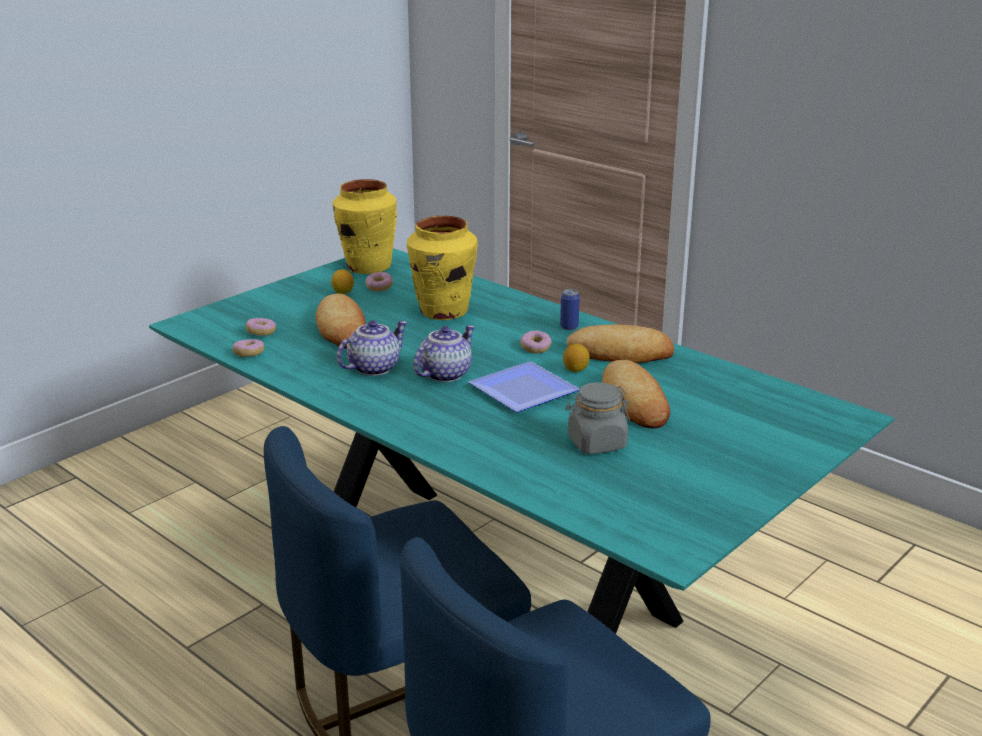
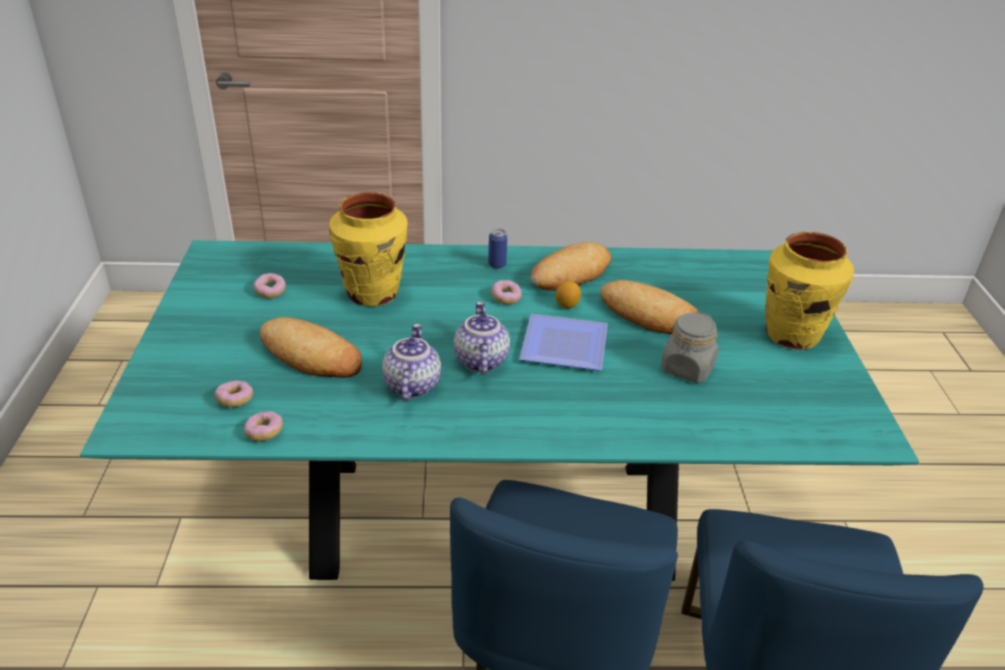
camera: 45 degrees left, 10 degrees up
lemon [331,269,354,294] -> none
yellow vase [333,179,397,274] -> yellow vase moved to [765,232,854,350]

